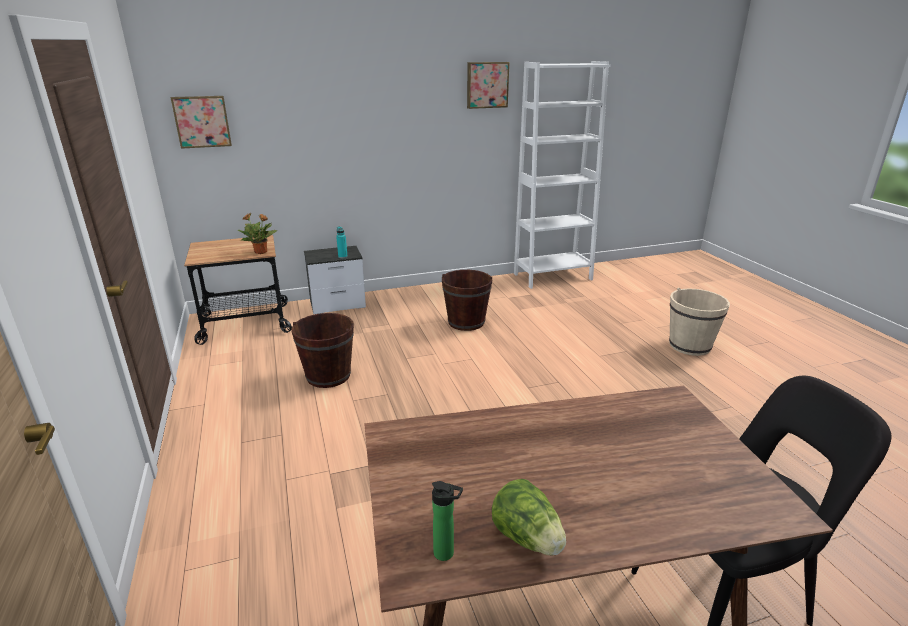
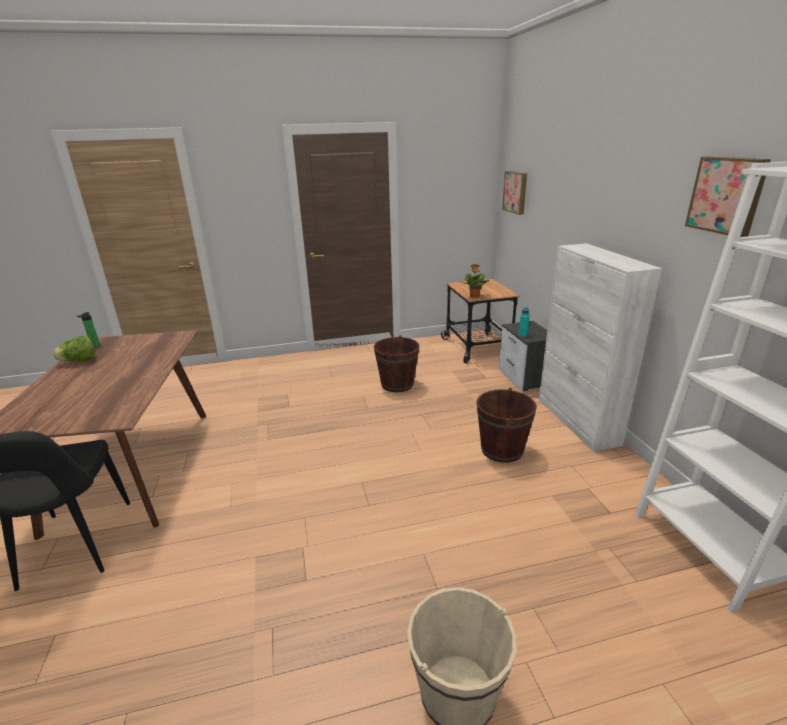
camera: 95 degrees right, 0 degrees up
none -> white cabinet [539,243,662,452]

